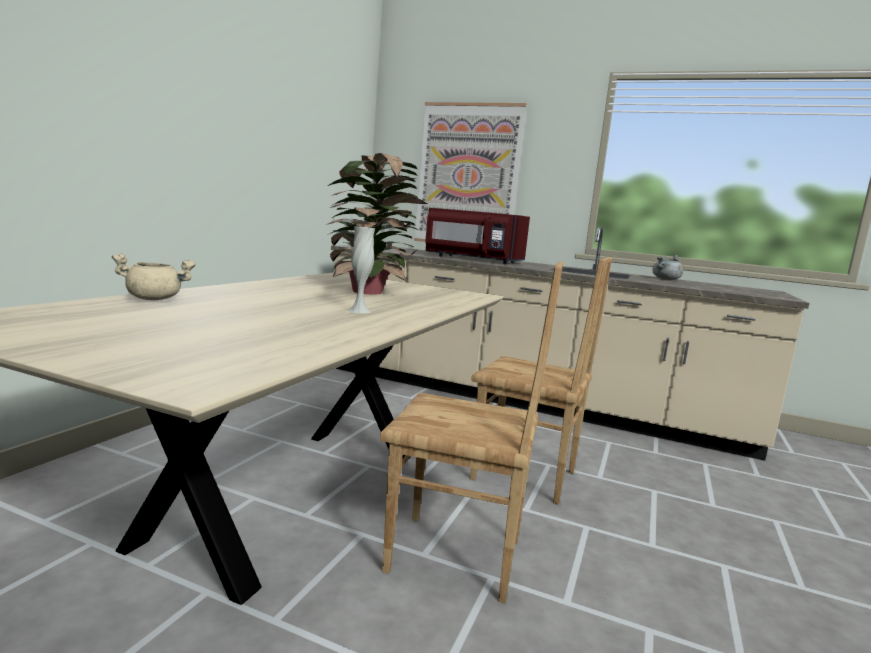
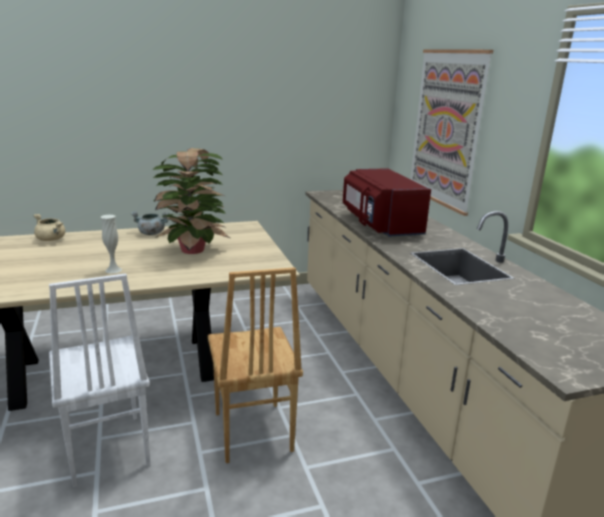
camera: 50 degrees right, 10 degrees up
brown chair [380,261,563,603] -> white chair [49,273,151,487]
grey cooking pot [652,255,683,280] -> grey cooking pot moved to [131,211,169,235]

